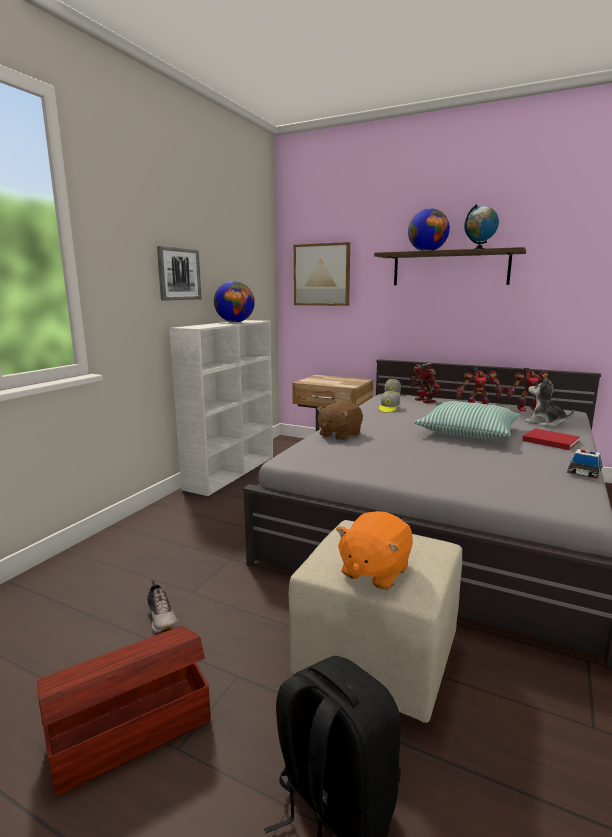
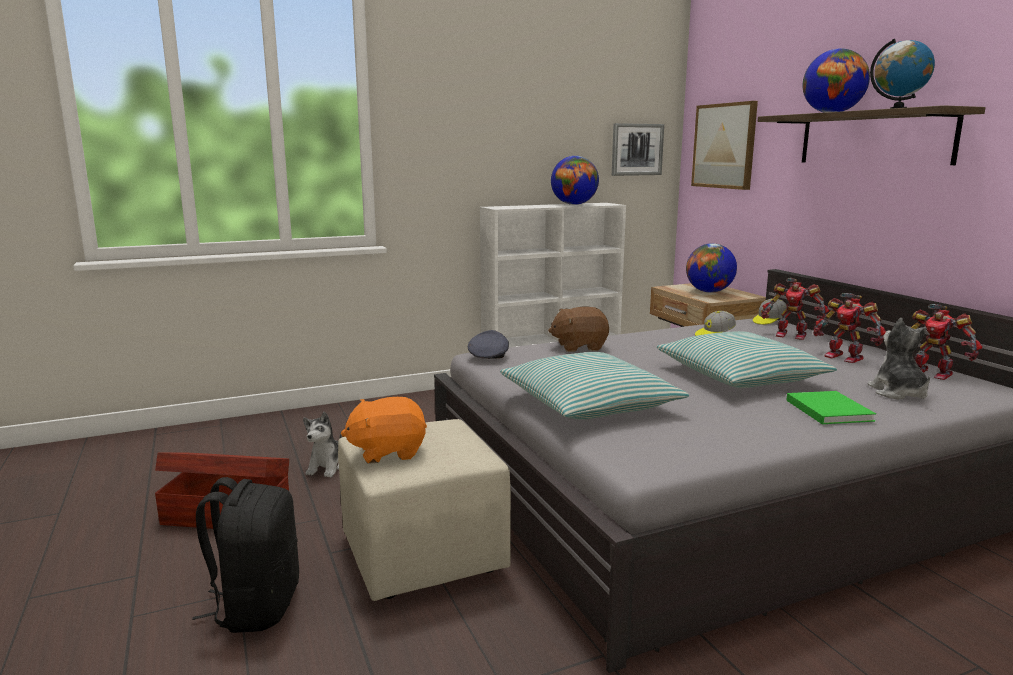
camera: 40 degrees right, 0 degrees up
shoe [147,580,178,633] -> plush toy [303,412,342,478]
picture [157,246,201,300] -> picture moved to [612,123,664,176]
toy robot [410,363,441,403] -> toy robot turned 105 degrees clockwise [761,278,829,340]
red book [522,429,580,450] -> green book [786,391,876,424]
toy car [566,449,603,479] -> none
none -> grey cap [468,330,509,359]
none -> pillow [500,352,689,420]
none -> globe [686,243,737,293]

